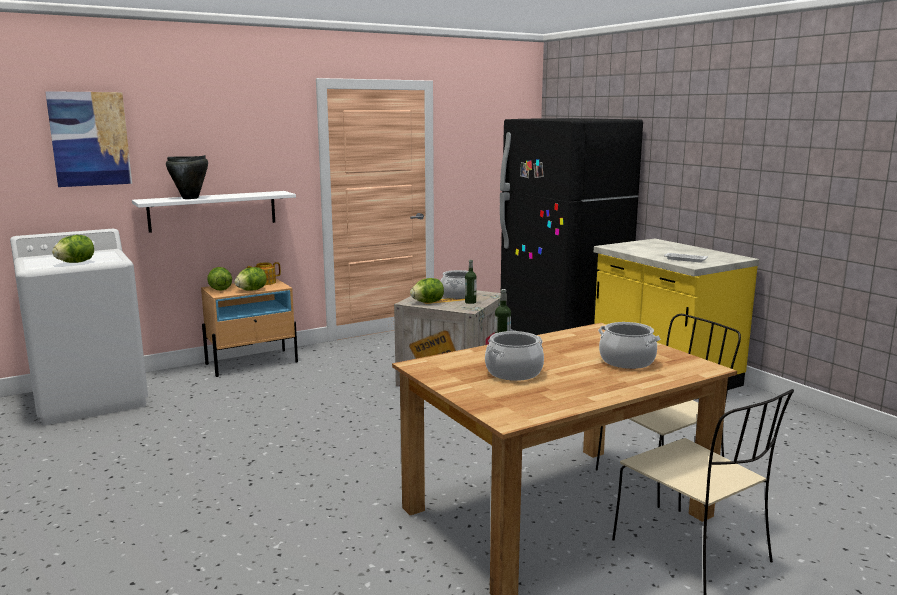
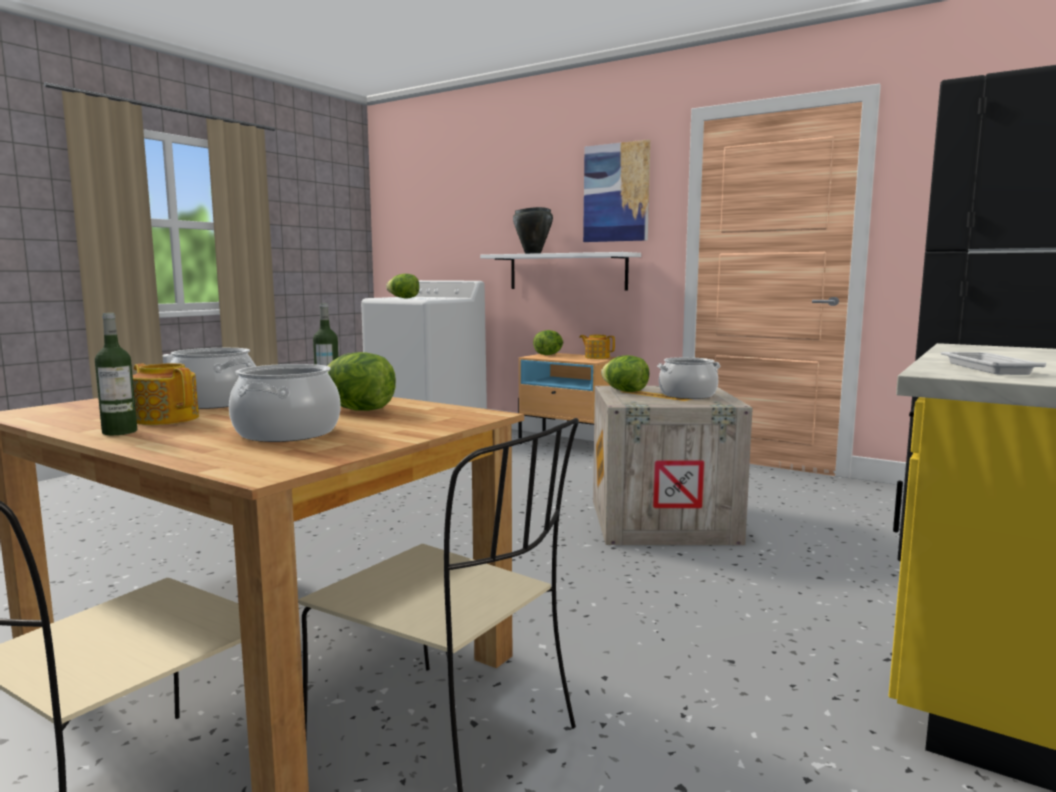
camera: 65 degrees right, 5 degrees down
picture [45,91,132,187] -> picture moved to [583,139,650,242]
lettuce [234,267,267,291] -> lettuce moved to [327,352,396,411]
bottle [465,260,477,304] -> bottle moved to [95,313,137,435]
none -> teapot [133,363,199,425]

